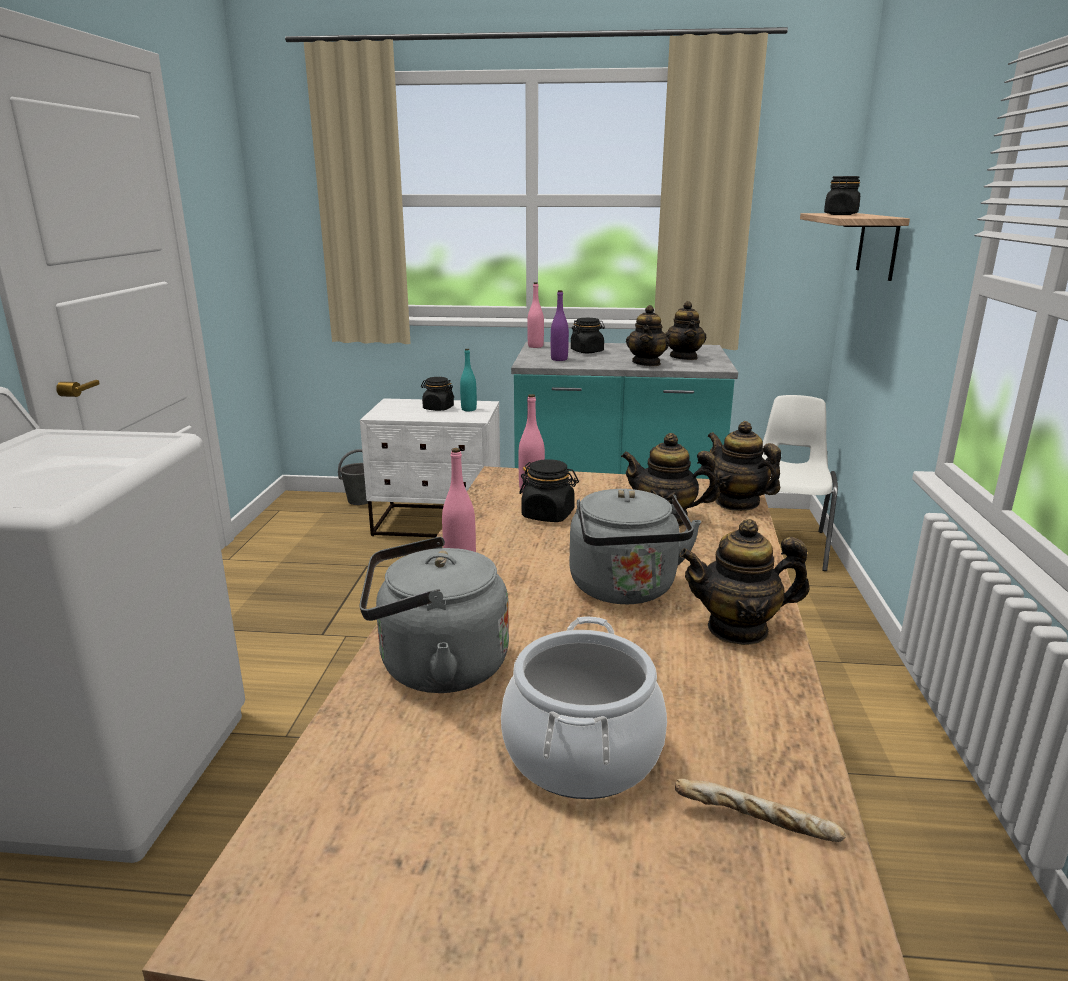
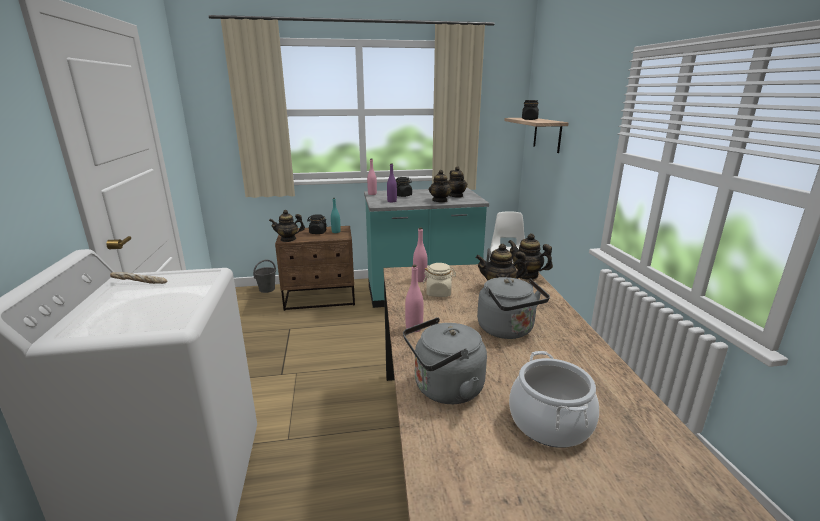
camera: 15 degrees left, 0 degrees up
white nightstand [360,398,500,537] -> brown nightstand [275,226,355,311]
black jar [519,459,579,522] -> beige jar [423,263,456,297]
bread [675,779,846,842] -> bread moved to [110,272,168,284]
teapot [679,519,809,645] -> teapot moved to [269,210,305,242]

